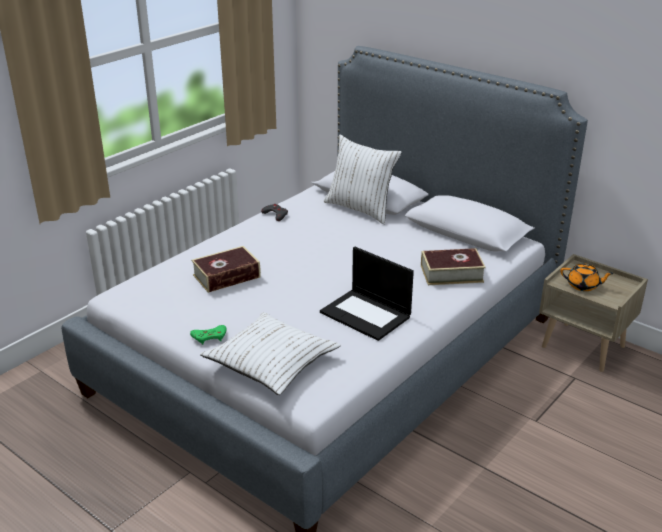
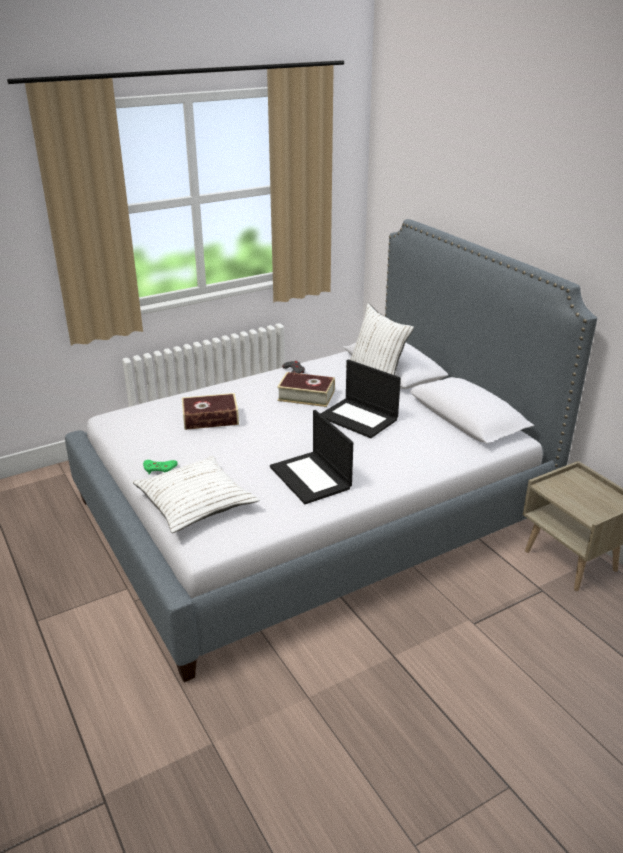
camera: 20 degrees right, 0 degrees up
book [421,248,486,285] -> book moved to [277,372,335,407]
orange teapot [560,264,614,291] -> none
none -> laptop [321,359,401,438]

